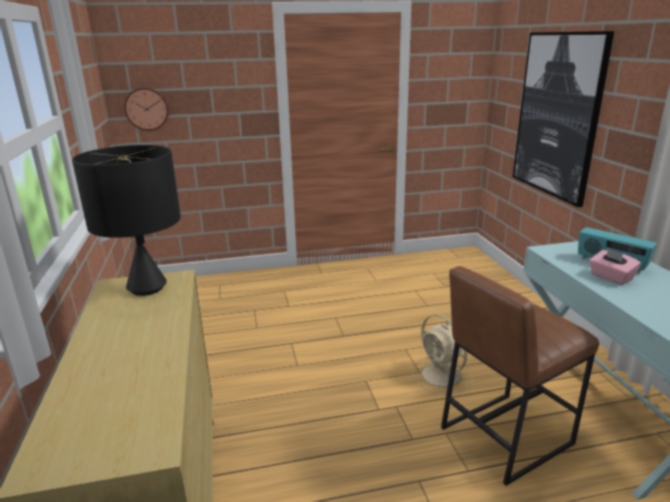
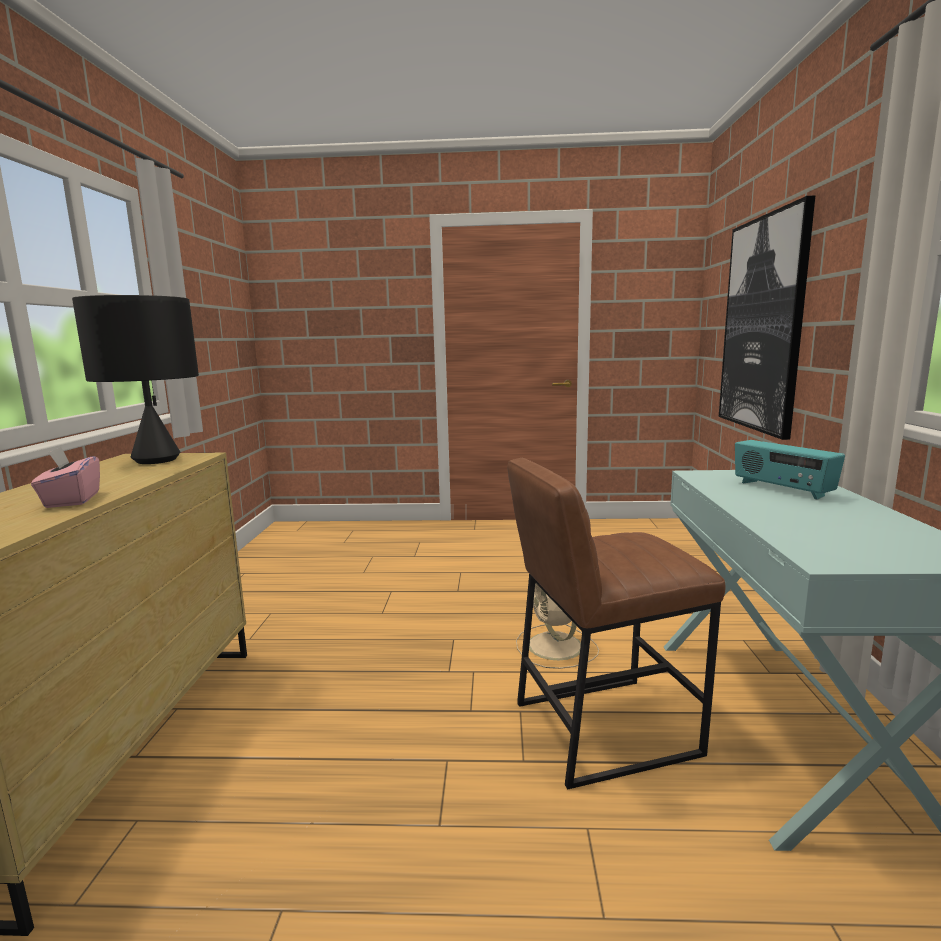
camera: 15 degrees right, 10 degrees down
wall clock [124,87,169,131] -> none
pink tissue box [589,248,641,285] -> pink tissue box moved to [31,446,100,508]

